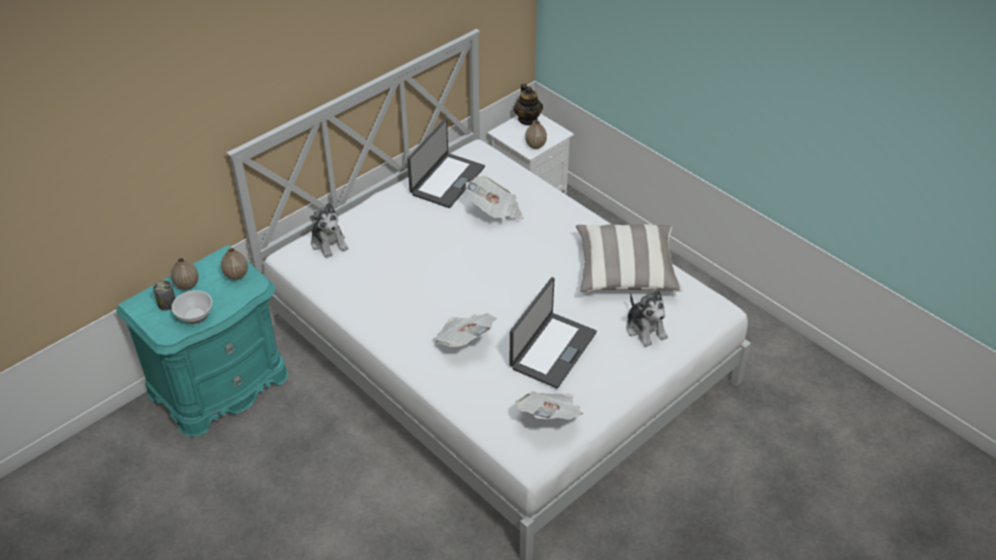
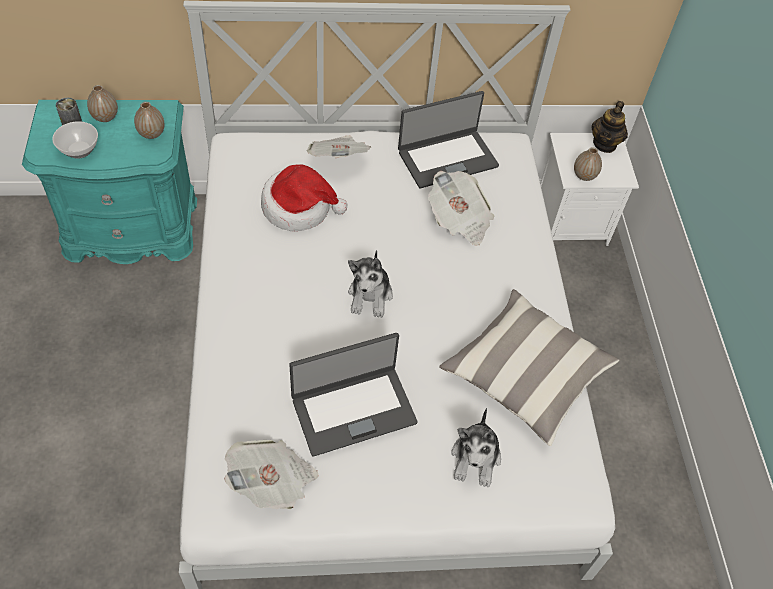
camera: 35 degrees right, 10 degrees up
plush toy [310,203,348,258] -> plush toy moved to [348,250,393,318]
newspaper [432,314,497,347] -> newspaper moved to [307,135,371,158]
none -> hat [261,164,348,231]

